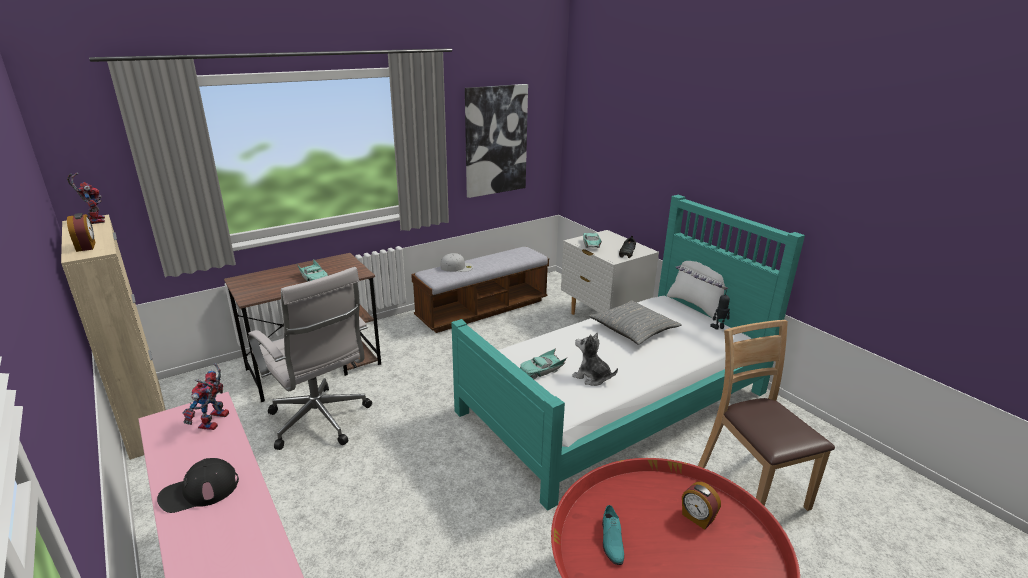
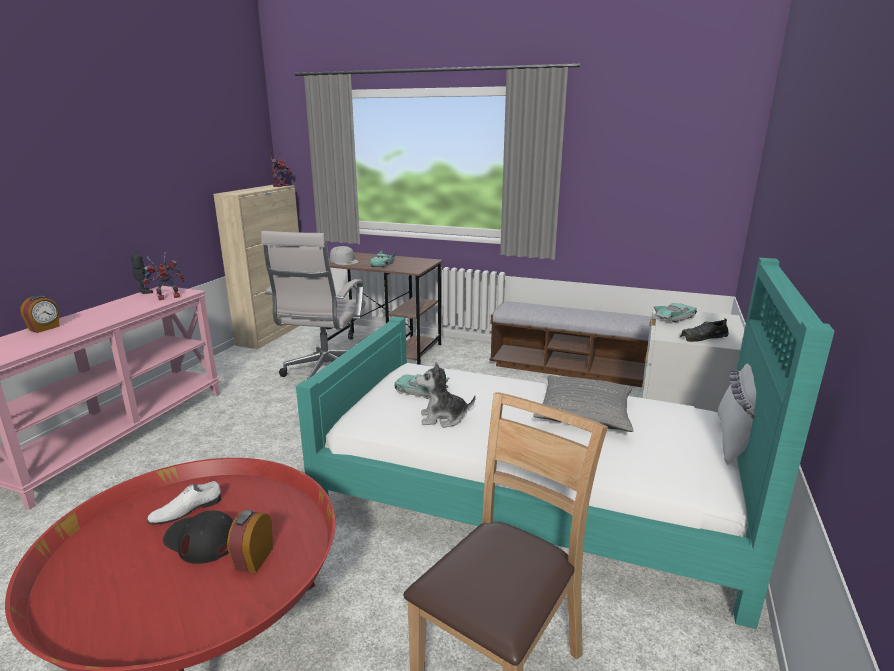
camera: 55 degrees right, 5 degrees down
alarm clock [67,213,96,252] -> alarm clock moved to [20,295,60,333]
black cap [157,458,239,513] -> black cap moved to [163,510,233,564]
white cap [441,253,473,272] -> white cap moved to [330,246,359,265]
picture [465,84,528,198] -> none
plush toy [572,332,618,386] -> plush toy turned 90 degrees counterclockwise [415,362,476,428]
turquoise shoe [602,505,624,565] -> white shoe [147,481,221,525]
toy robot [710,290,730,329] -> toy robot moved to [131,247,153,294]

